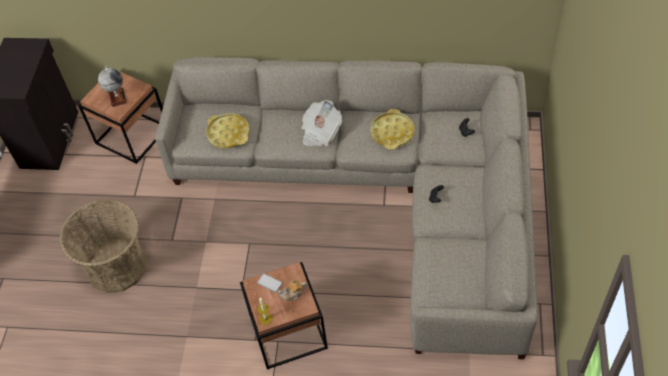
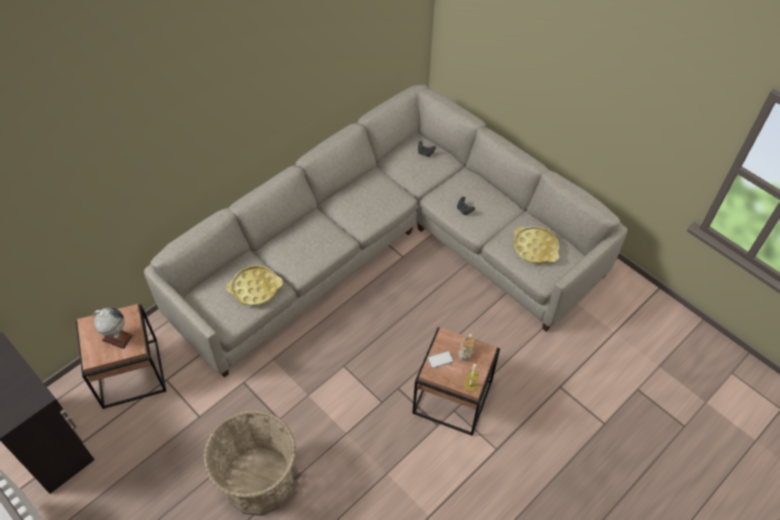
camera: 55 degrees left, 0 degrees up
newspaper [301,100,342,146] -> none
yellow tray [371,109,414,150] -> yellow tray moved to [513,226,559,264]

